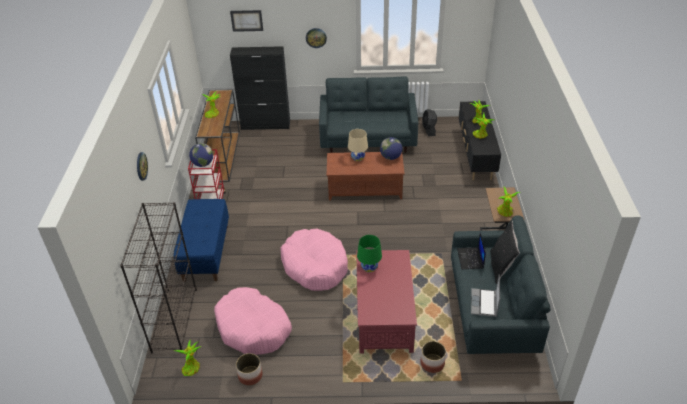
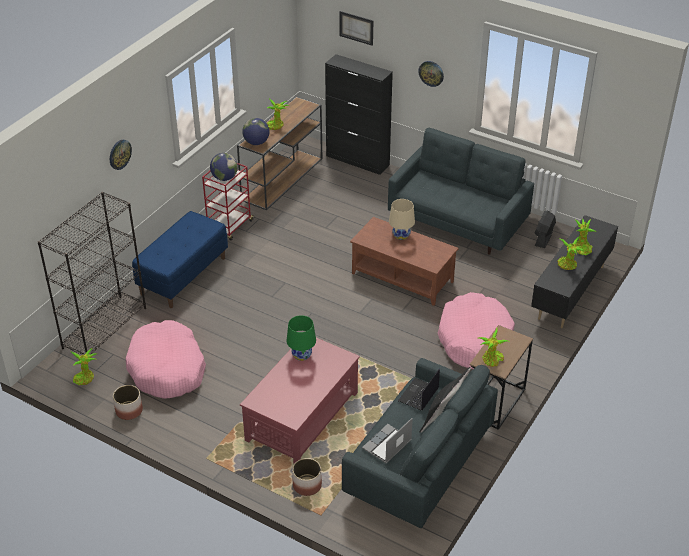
camera: 30 degrees right, 0 degrees up
pink dog bed [281,229,348,291] -> pink dog bed moved to [438,292,515,369]
globe [380,137,402,160] -> globe moved to [242,118,269,145]

